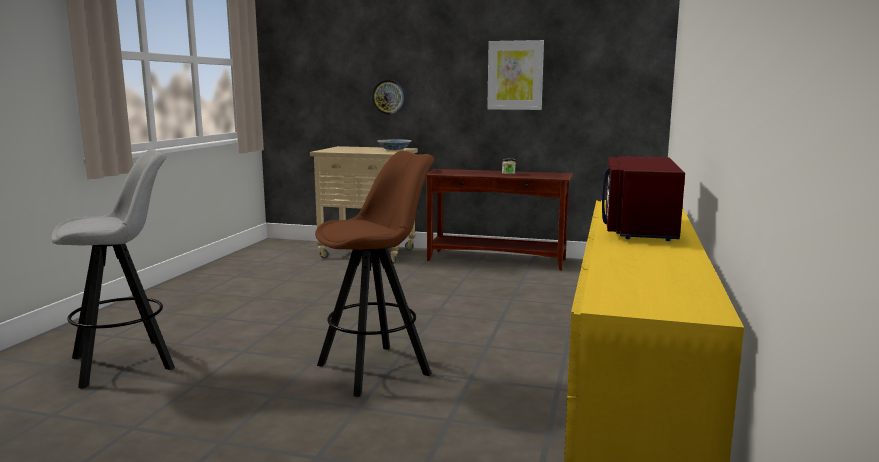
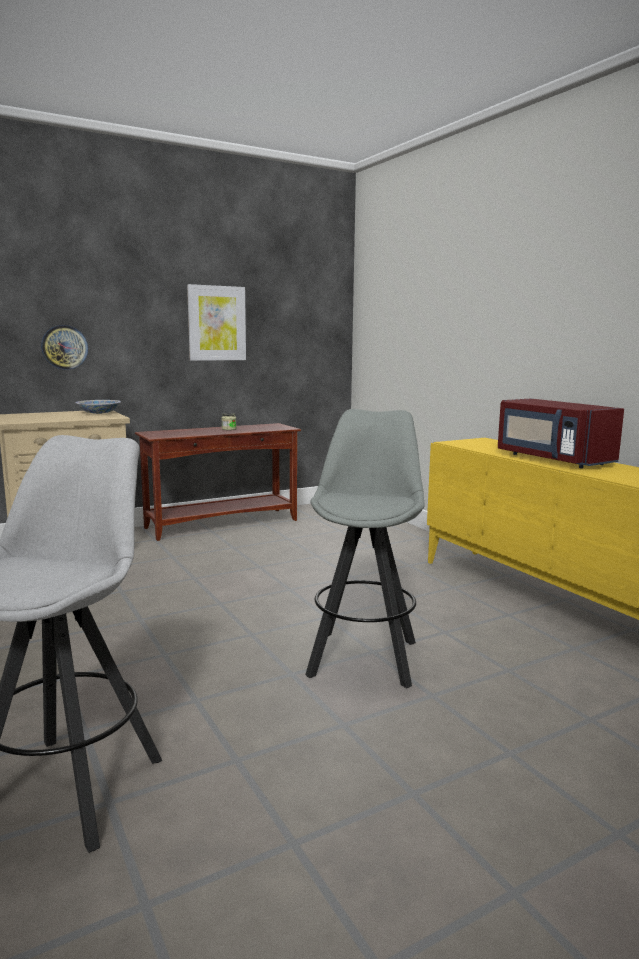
camera: 45 degrees left, 0 degrees up
brown stool [315,151,435,397] -> grey stool [305,409,425,688]

